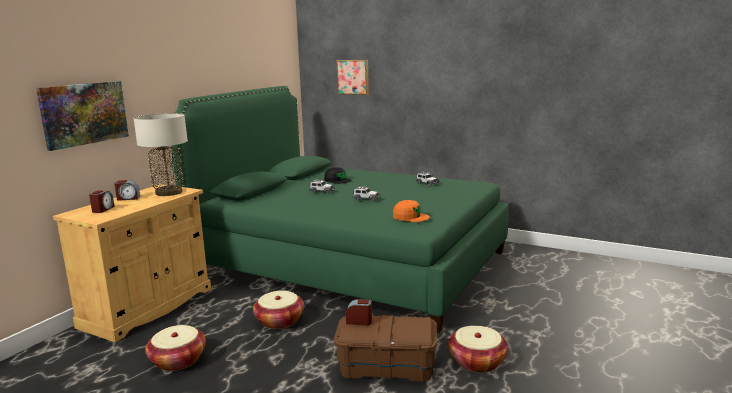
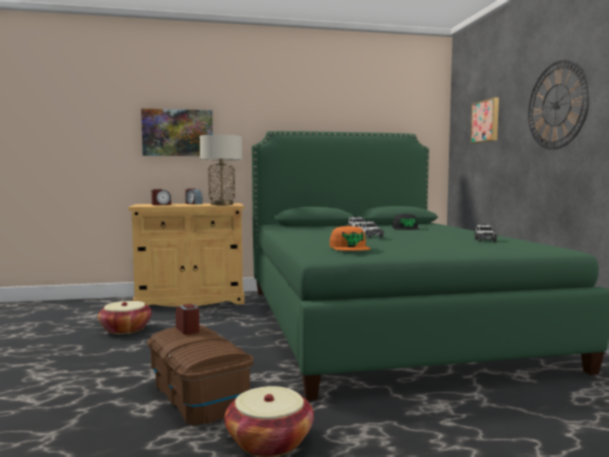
camera: 50 degrees right, 10 degrees down
basket [253,290,304,329] -> none
none -> wall clock [528,60,590,150]

